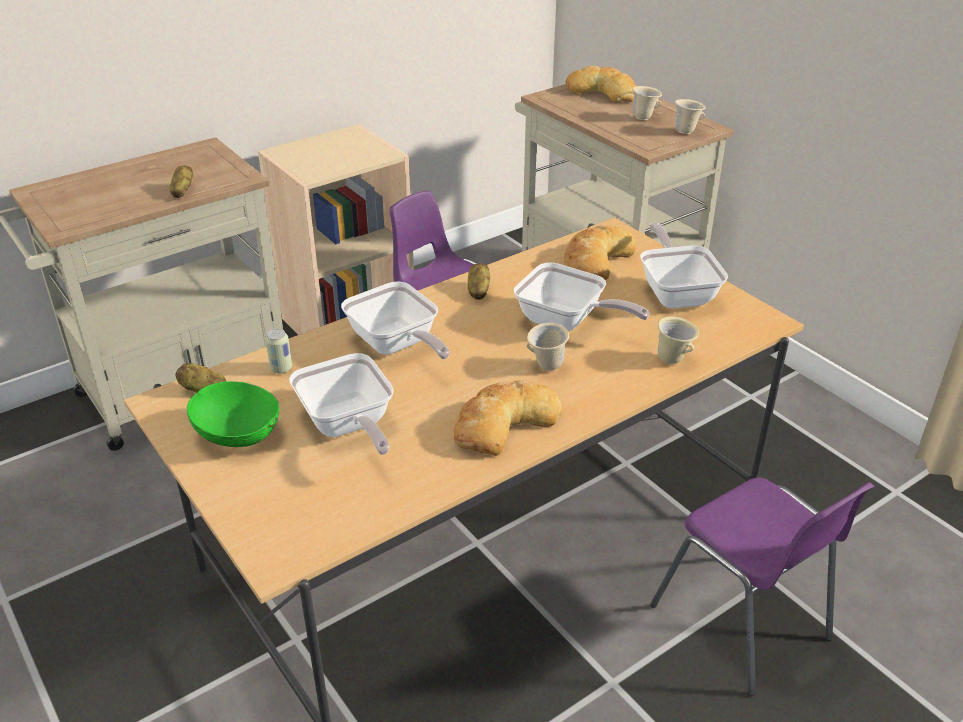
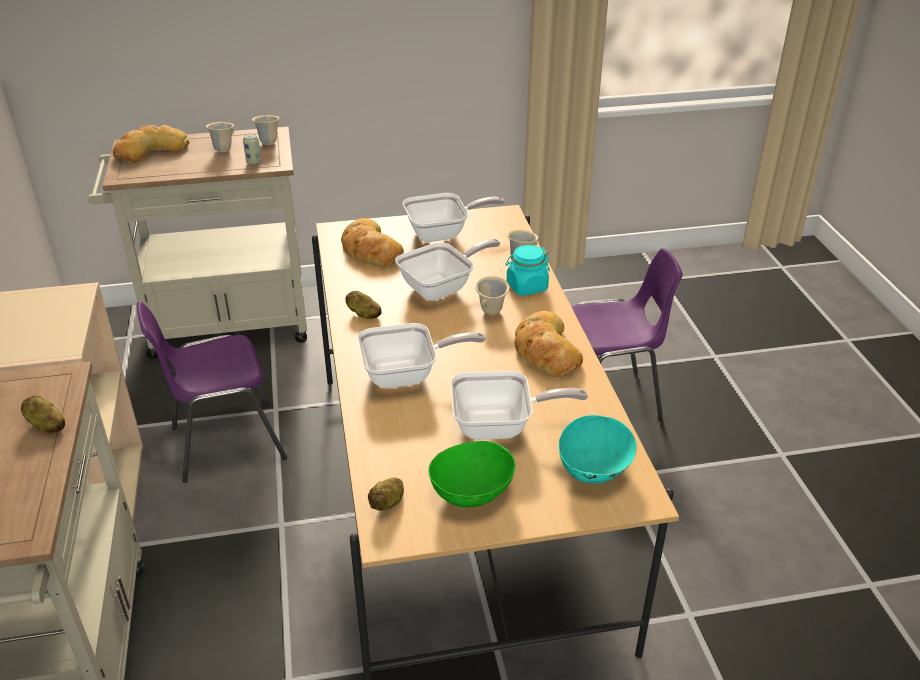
camera: 65 degrees left, 0 degrees up
can [266,329,292,374] -> can moved to [243,134,261,165]
frying pan [640,223,728,309] -> frying pan turned 150 degrees clockwise [403,193,505,242]
none -> turquoise jar [505,245,550,296]
none -> turquoise bowl [559,415,637,484]

